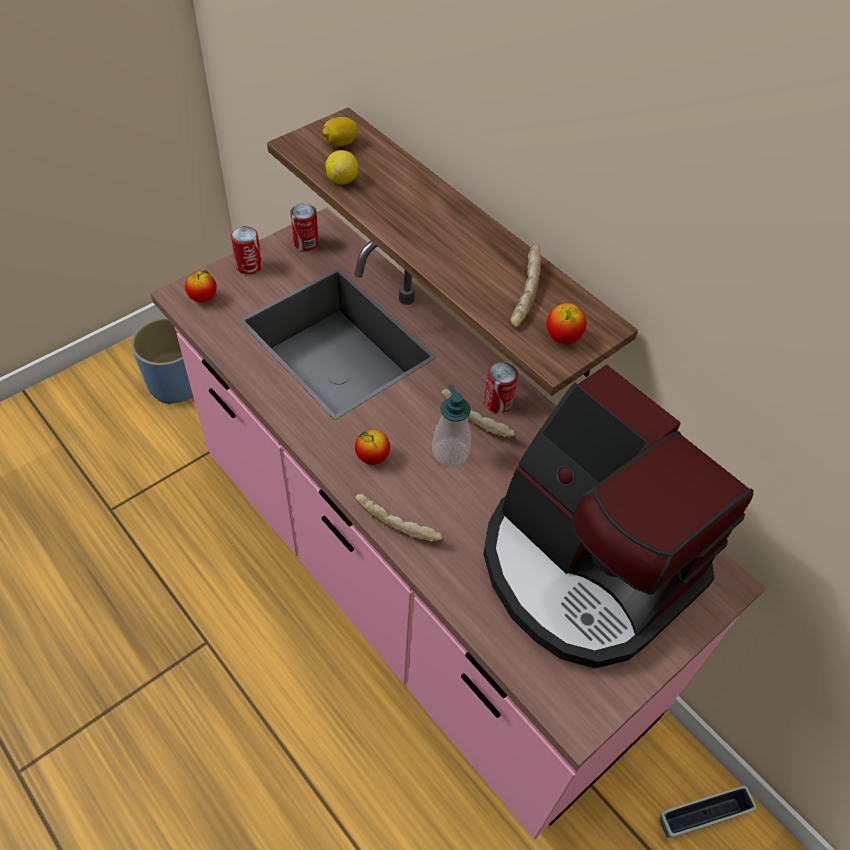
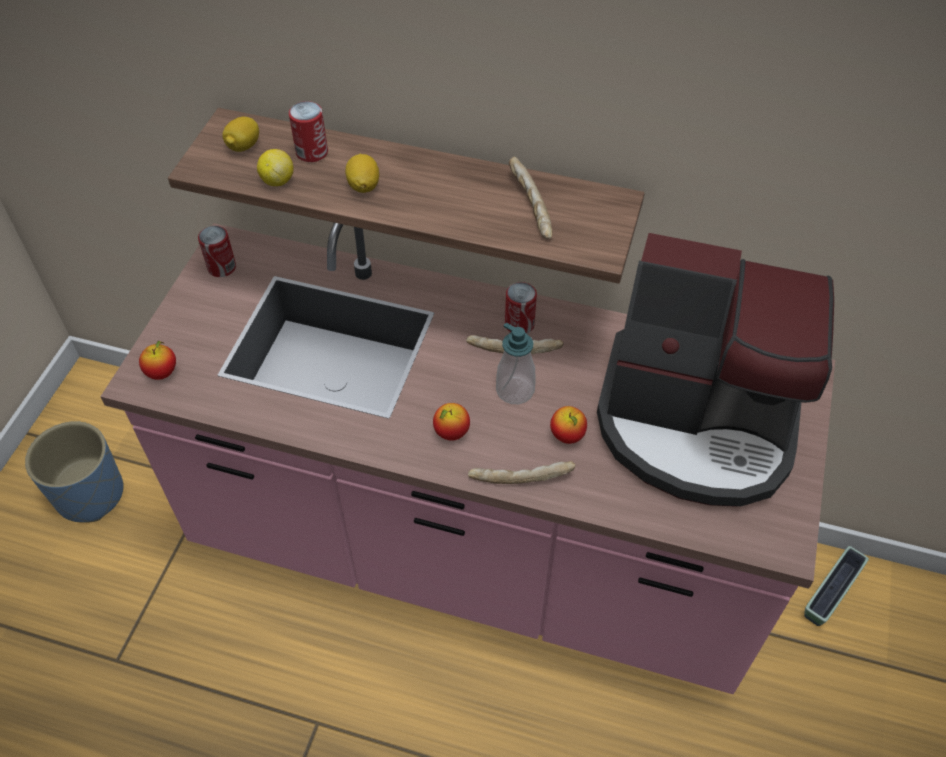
camera: 30 degrees left, 0 degrees up
can [231,226,262,274] -> can moved to [289,101,328,162]
apple [547,303,586,344] -> apple moved to [550,406,587,444]
none -> lemon [345,154,379,193]

